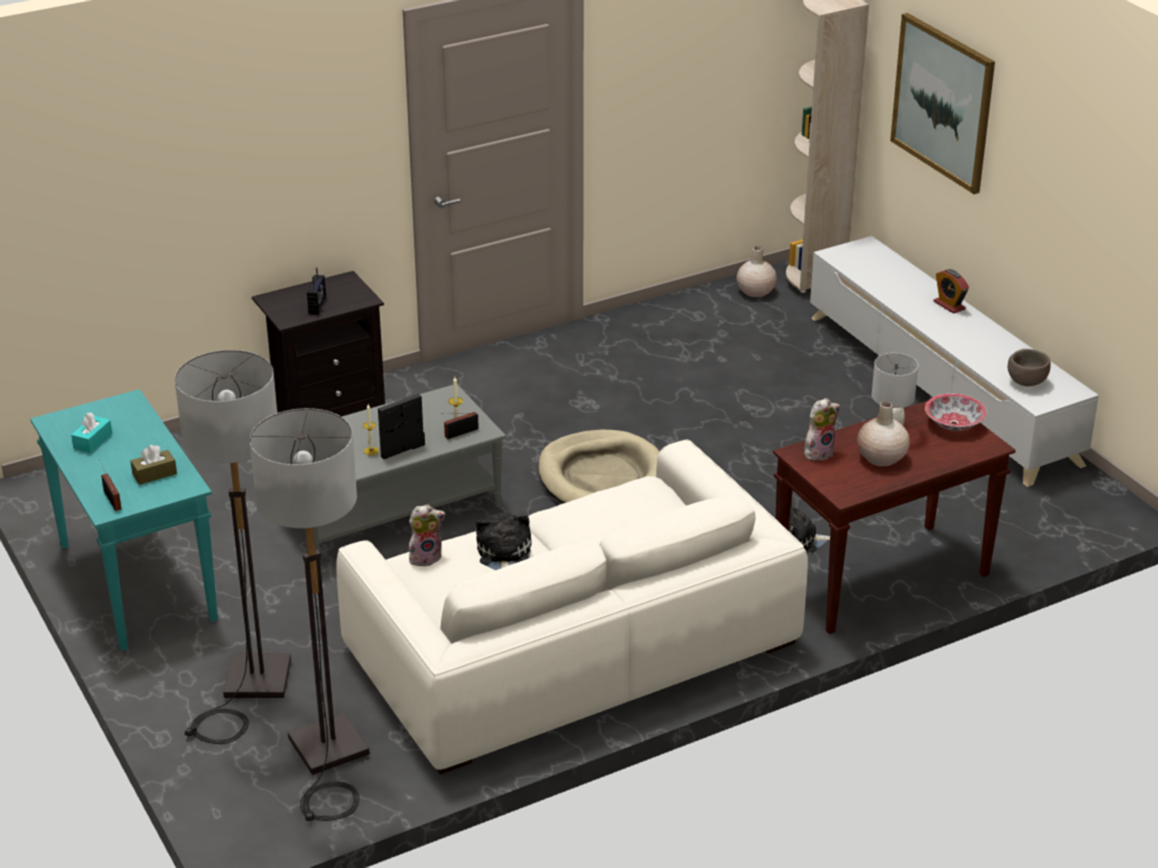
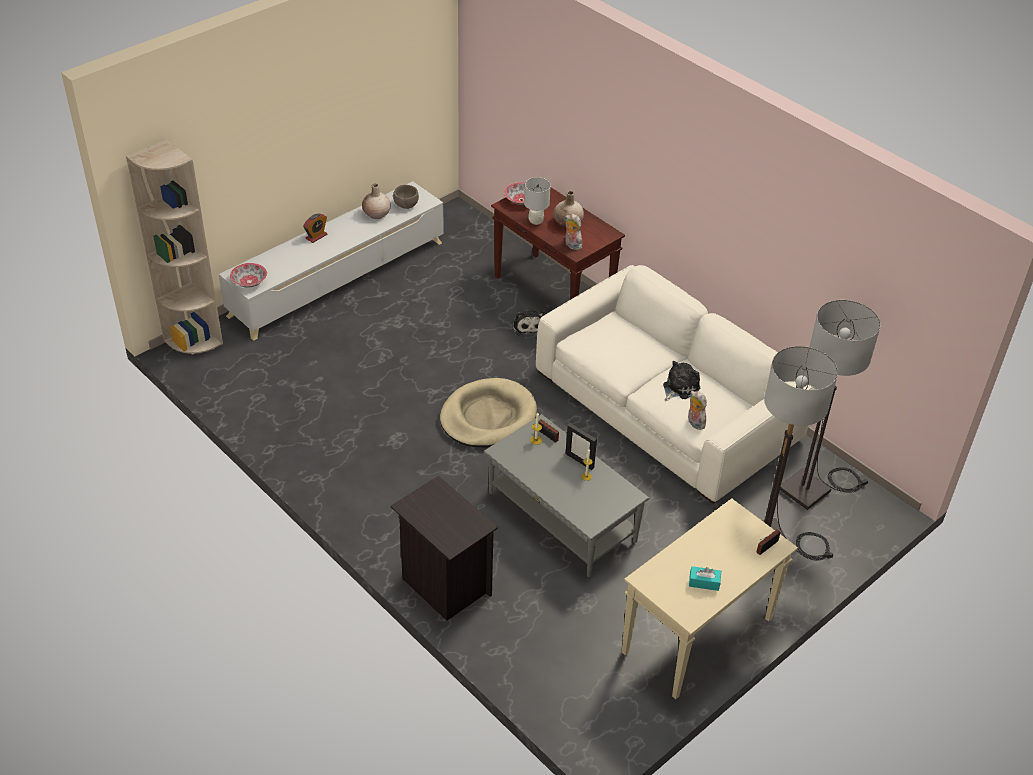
camera: 105 degrees left, 10 degrees up
turquoise console table [30,389,218,651] -> beige console table [622,498,798,699]
brown tissue box [130,445,177,485] -> none
radio [307,268,326,315] -> none
plush toy [476,513,531,570] -> plush toy turned 150 degrees clockwise [663,361,700,401]
beige vase [737,246,777,297] -> beige vase moved to [362,184,391,219]
picture [890,13,995,194] -> none
none -> bowl [230,263,267,288]

